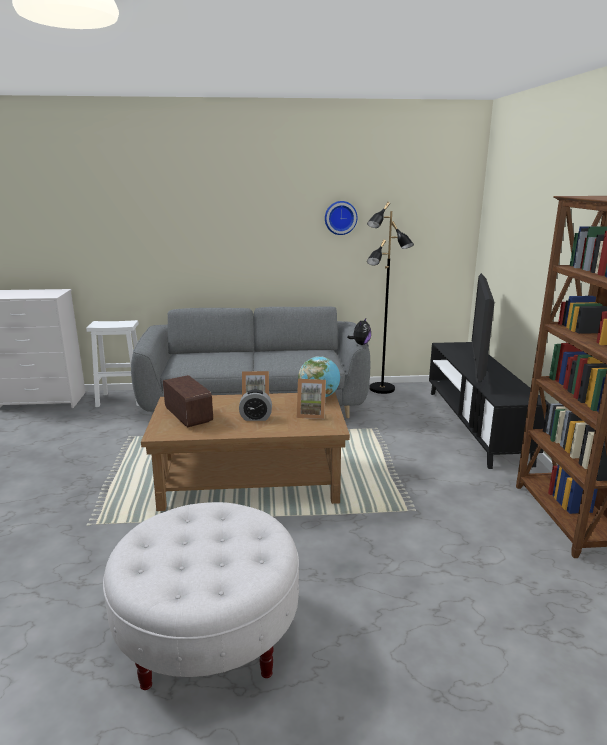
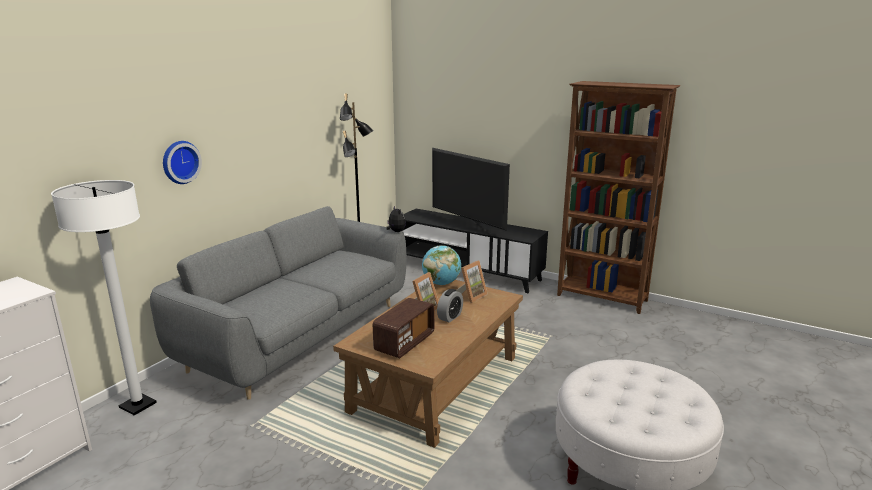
camera: 55 degrees left, 0 degrees up
white stool [86,320,139,407] -> white floor lamp [51,180,157,415]
radio [163,375,213,427] -> radio turned 120 degrees clockwise [373,298,434,358]
wall clock [325,201,358,235] -> wall clock moved to [163,141,202,184]

